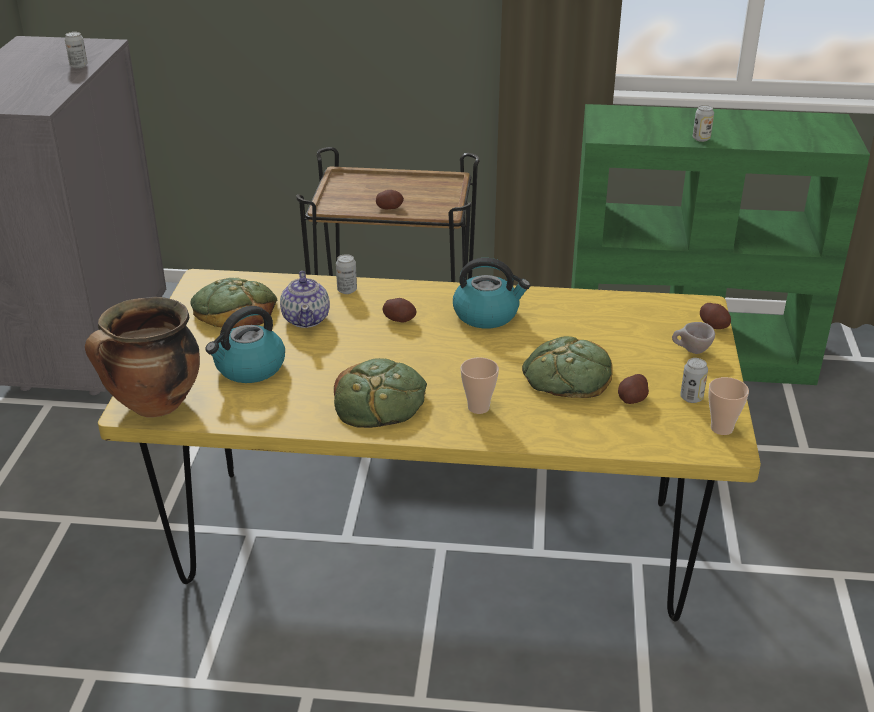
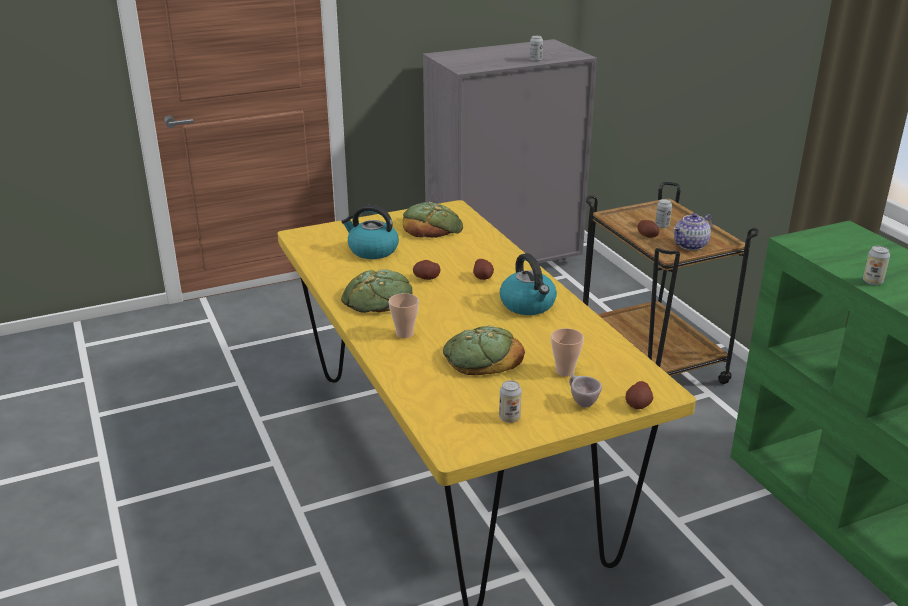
camera: 60 degrees right, 5 degrees down
cooking pot [85,297,200,418] -> none
teapot [280,271,330,328] -> teapot moved to [673,213,713,251]
can [336,254,357,294] -> can moved to [655,199,672,228]
potato [618,374,649,404] -> potato moved to [413,260,440,280]
cup [708,377,749,435] -> cup moved to [551,328,584,377]

